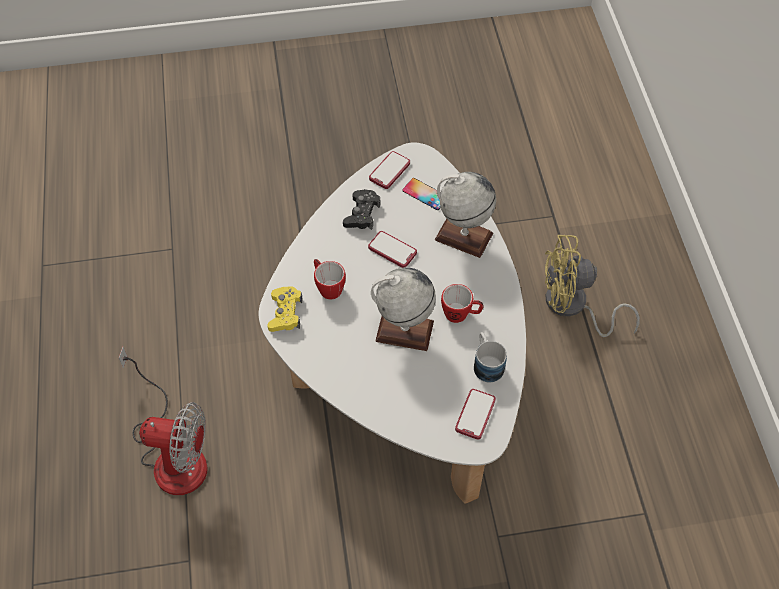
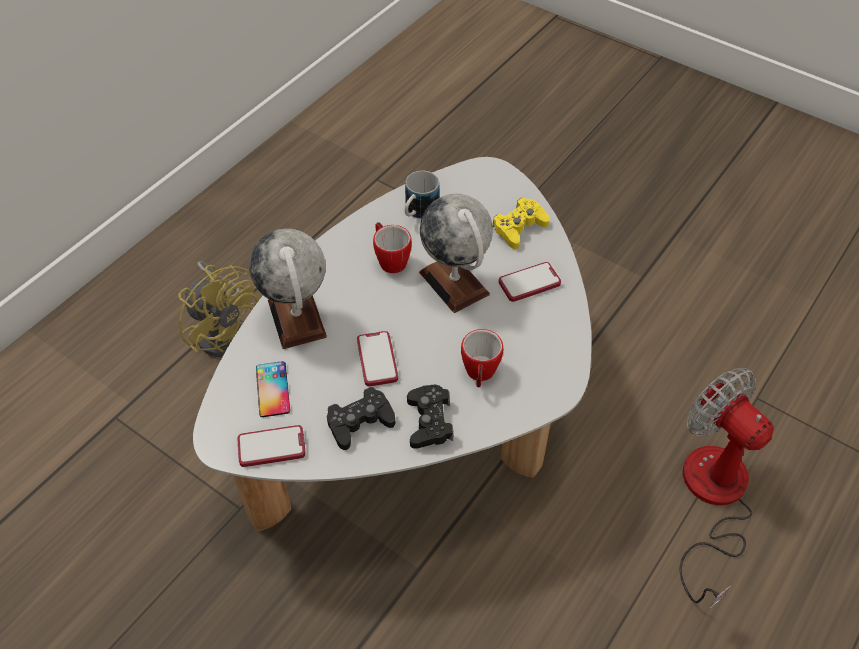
camera: 135 degrees left, 5 degrees down
yellow game controller [267,286,303,332] -> yellow game controller moved to [493,197,549,249]
phone [455,389,496,440] -> phone moved to [499,262,561,302]
none -> black game controller [407,385,453,449]

